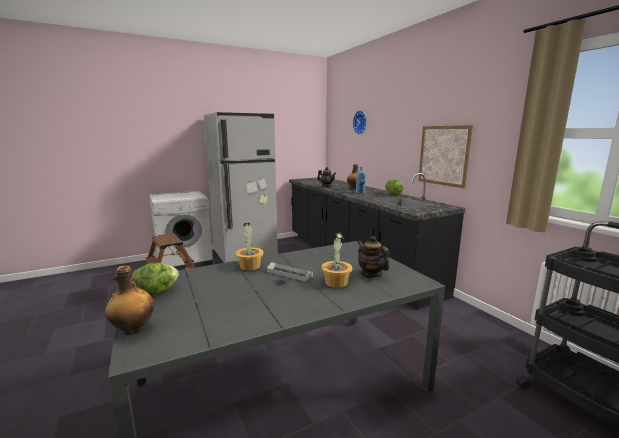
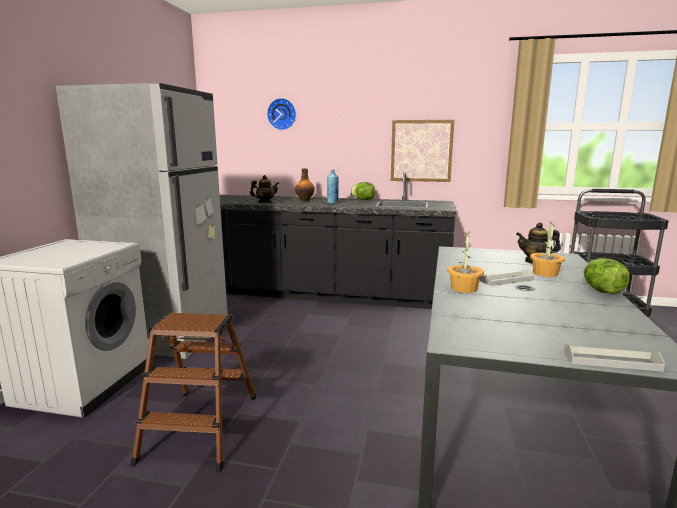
camera: 50 degrees left, 0 degrees up
bottle [105,266,154,335] -> grey tray [564,345,665,372]
lettuce [132,263,179,296] -> lettuce moved to [584,258,630,294]

